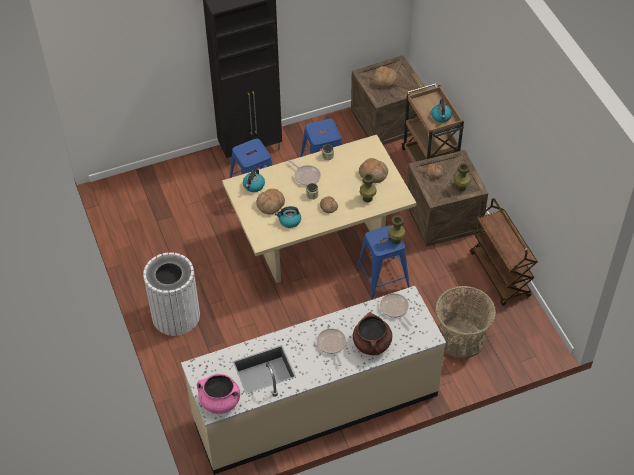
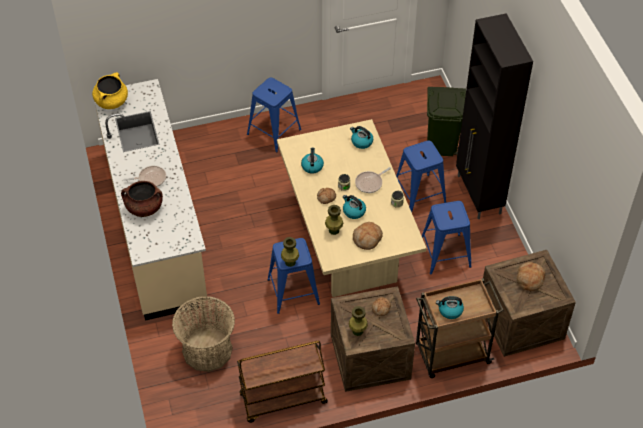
camera: 95 degrees right, 0 degrees up
white trash can [143,252,200,336] -> blue stool [247,77,301,152]
pink cooking pot [197,374,240,414] -> yellow cooking pot [92,72,128,109]
bread [257,189,285,214] -> none
frying pan [380,293,412,327] -> none
none -> kettle [343,195,366,219]
none -> green trash can [423,87,466,158]

